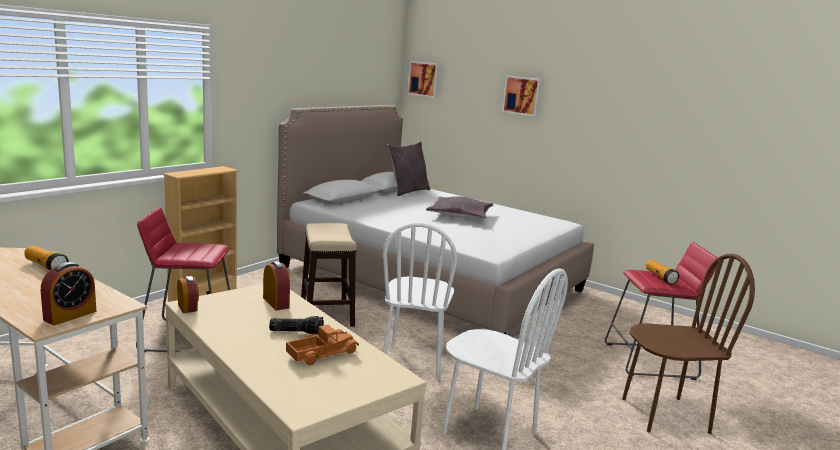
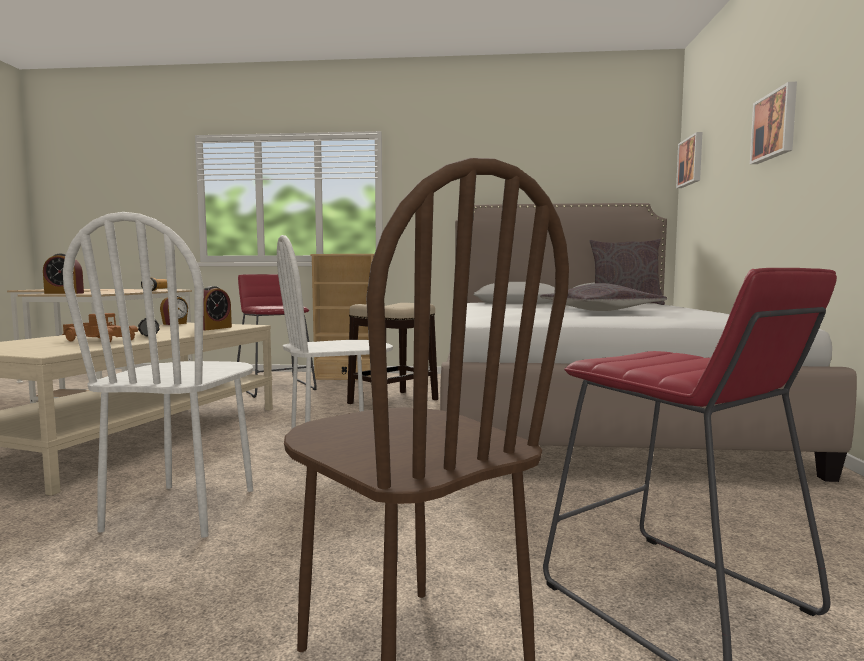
camera: 60 degrees right, 10 degrees down
flashlight [646,260,679,284] -> none

